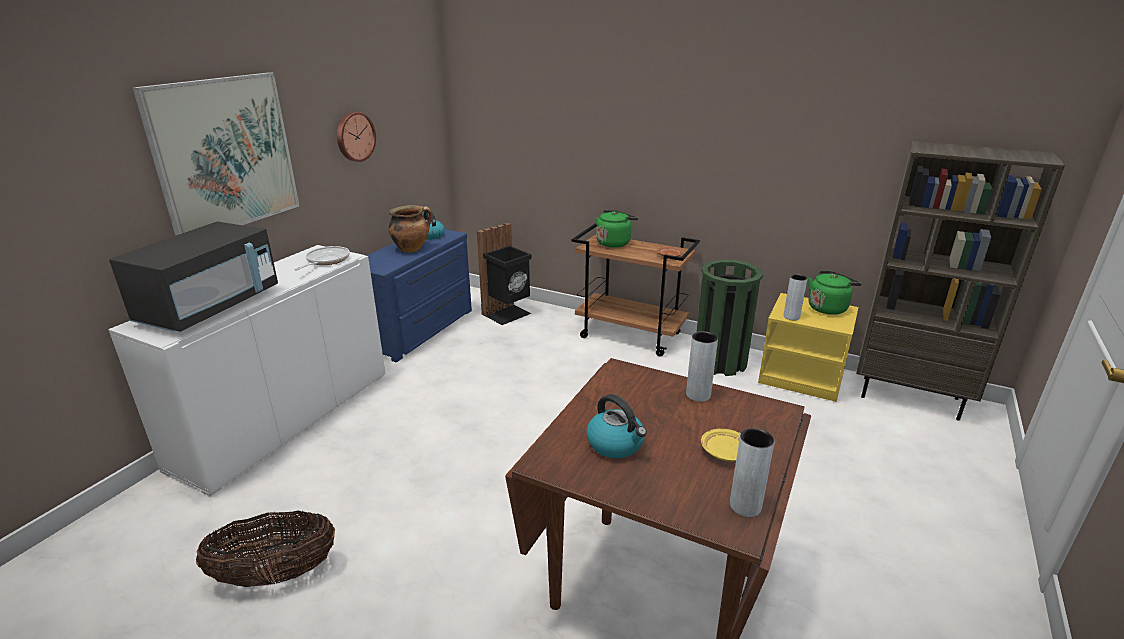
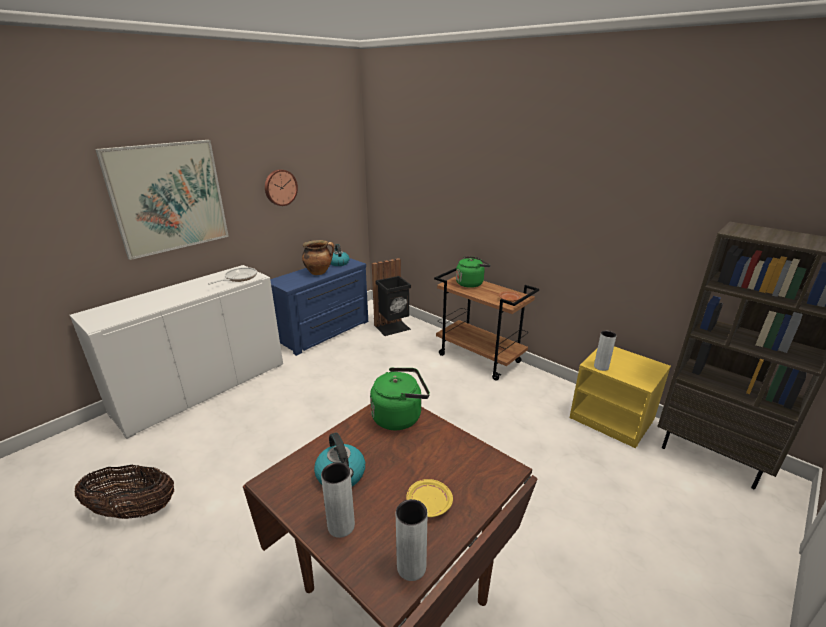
camera: 15 degrees right, 0 degrees up
black microwave [109,221,278,332] -> none
grey vase [686,331,718,402] -> grey vase moved to [321,462,355,538]
green trash can [696,260,763,376] -> none
green kettle [808,271,862,315] -> green kettle moved to [370,367,430,430]

